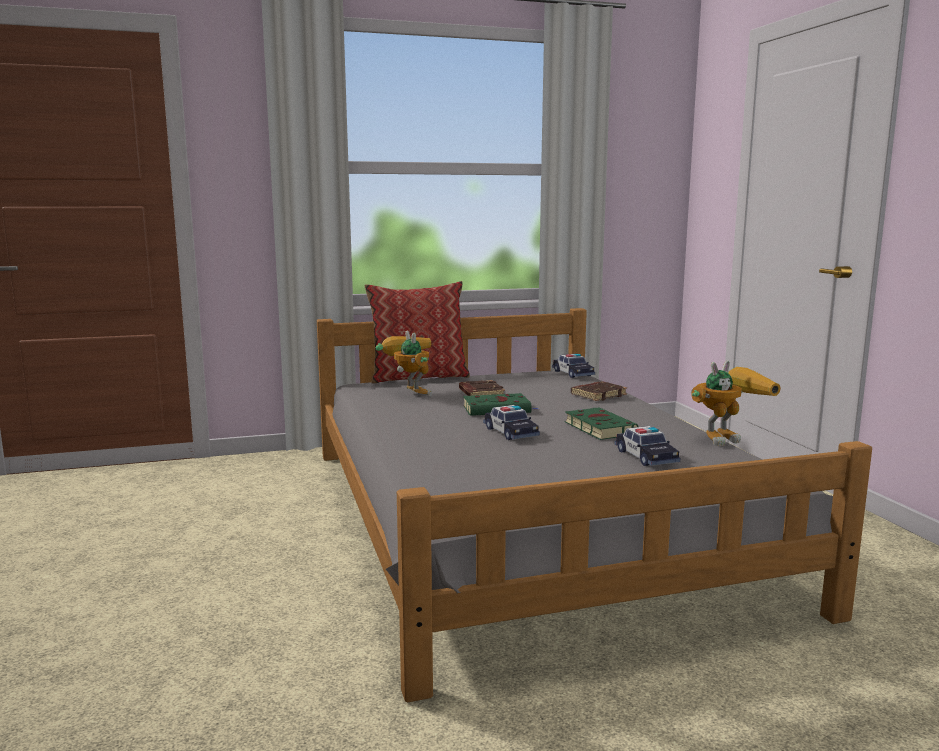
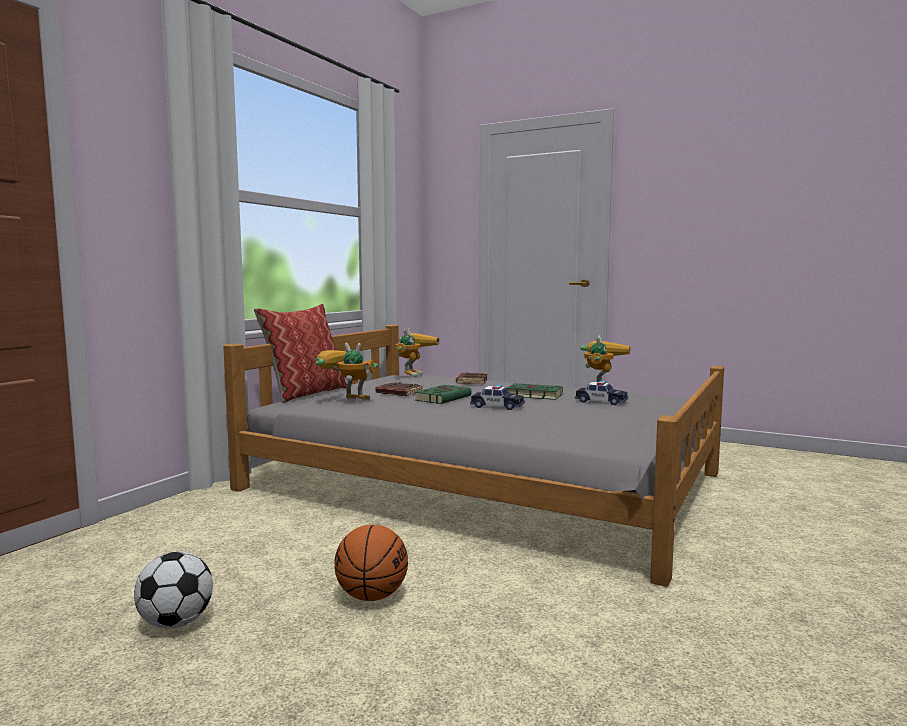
camera: 45 degrees left, 5 degrees down
toy car [552,354,595,378] -> toy robot [395,328,440,378]
none -> football [134,552,213,628]
none -> basketball [334,525,408,601]

